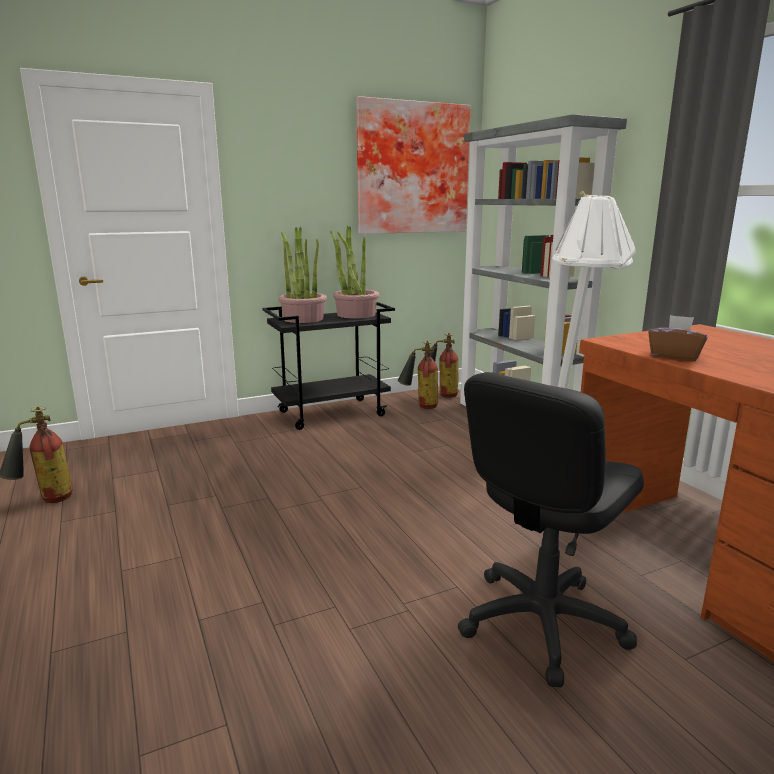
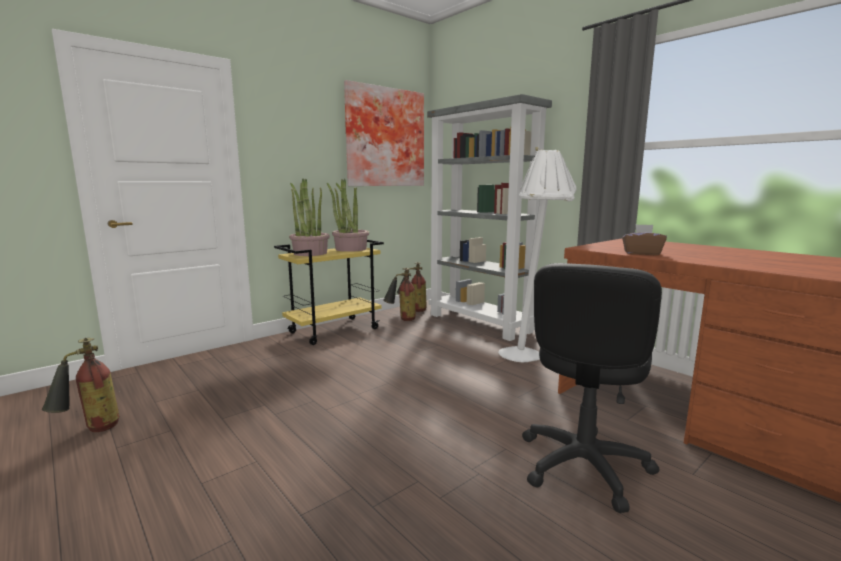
camera: 15 degrees left, 5 degrees down
black cart [262,302,395,430] -> yellow cart [274,239,384,345]

